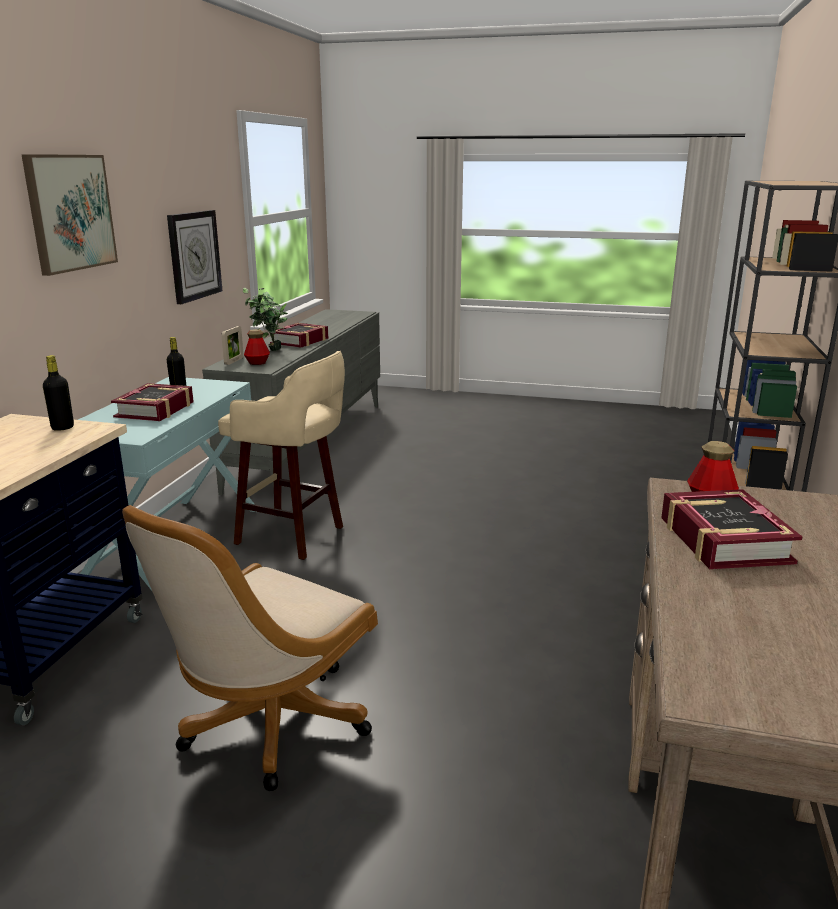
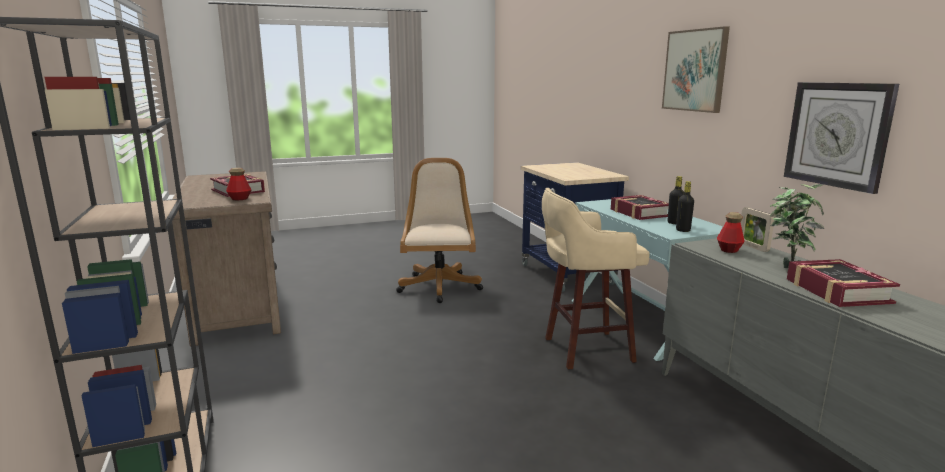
camera: 145 degrees right, 5 degrees down
black bottle [43,355,74,431] -> black bottle moved to [676,181,694,232]

